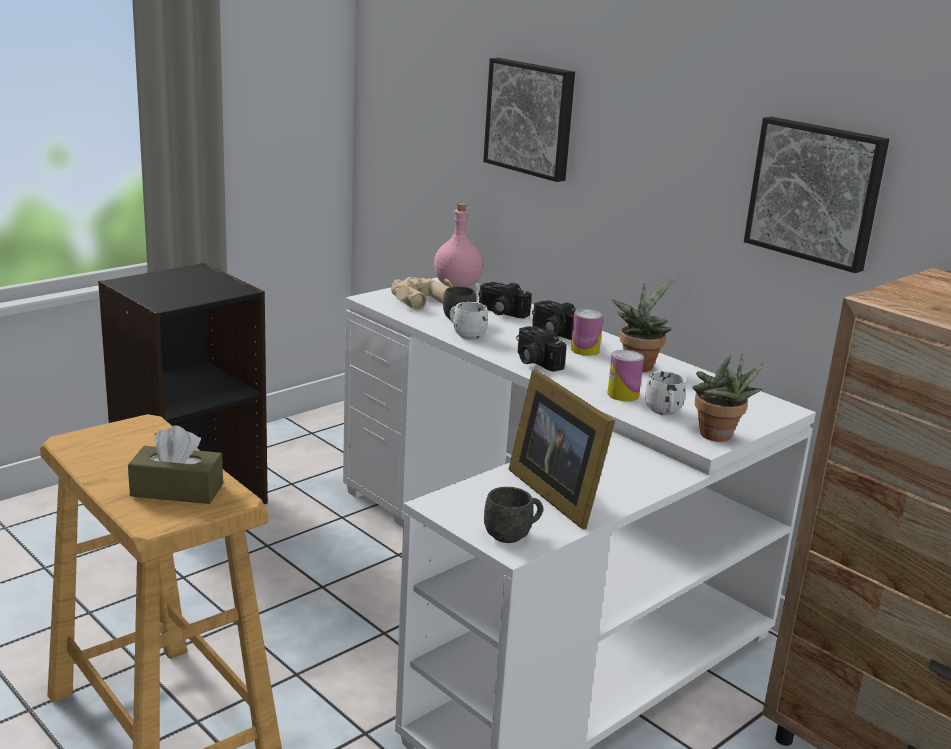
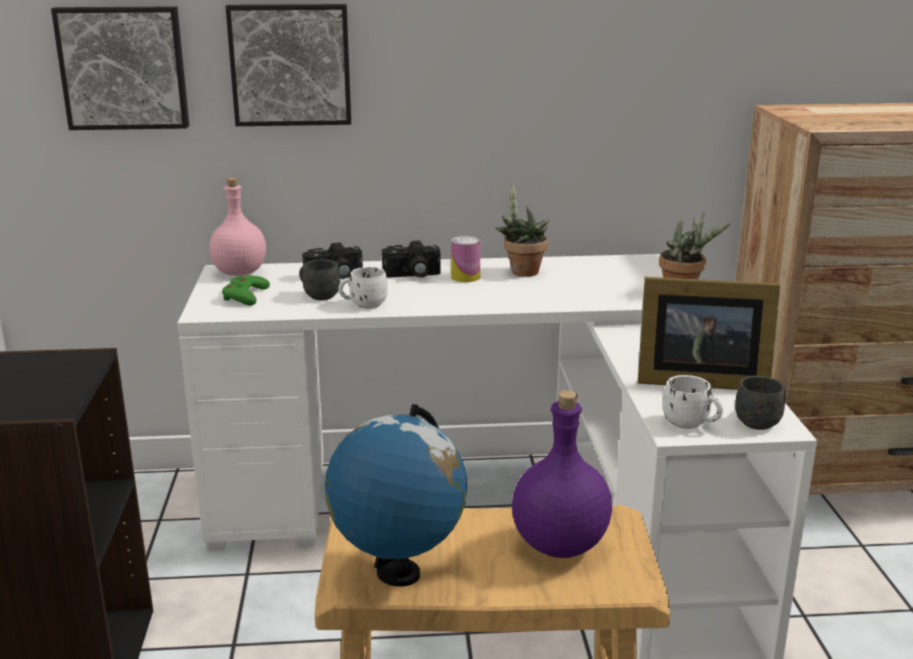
camera: 50 degrees left, 0 degrees up
brown tissue box [128,425,223,504] -> purple bottle [512,390,612,558]
beige binoculars [391,277,453,310] -> green game controller [222,276,270,306]
camera [516,326,566,372] -> none
can [607,350,644,401] -> none
white mug [645,371,686,415] -> white mug moved to [663,375,723,429]
picture [744,117,889,273] -> picture moved to [51,6,189,130]
none -> globe [325,404,467,587]

